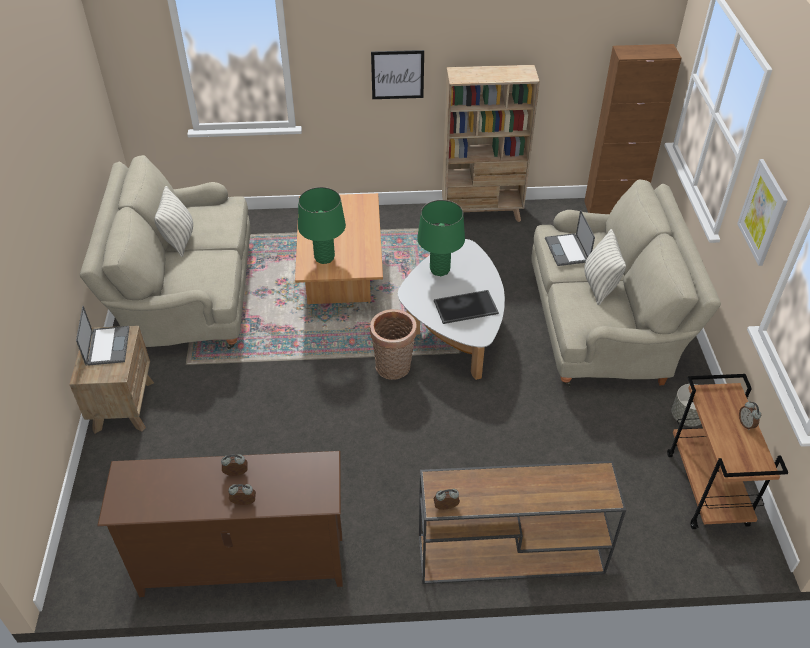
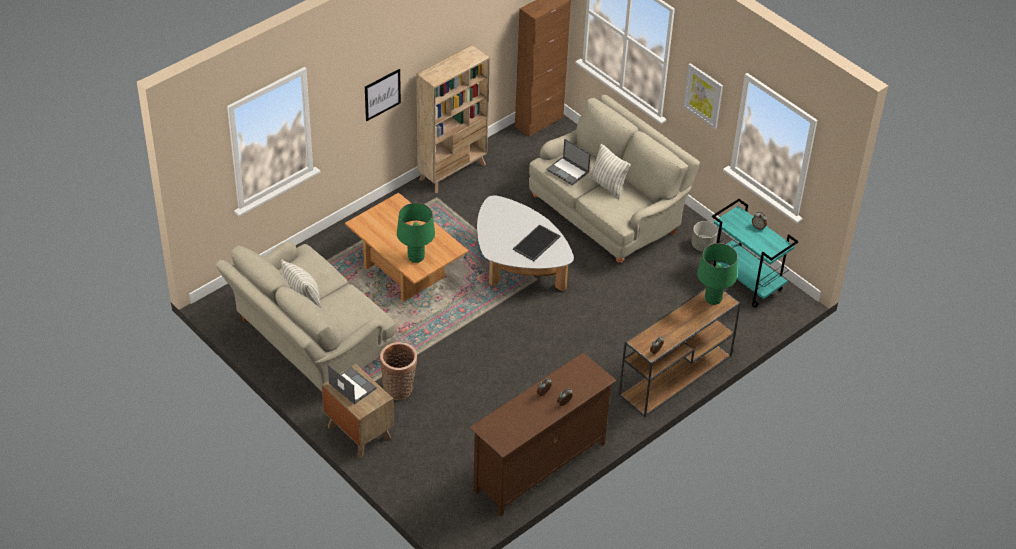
camera: 40 degrees left, 0 degrees up
basket [370,309,417,380] -> basket moved to [380,342,417,400]
green table lamp [417,200,465,276] -> green table lamp moved to [697,243,738,305]
brown cart [667,374,788,529] -> turquoise cart [712,199,799,308]

